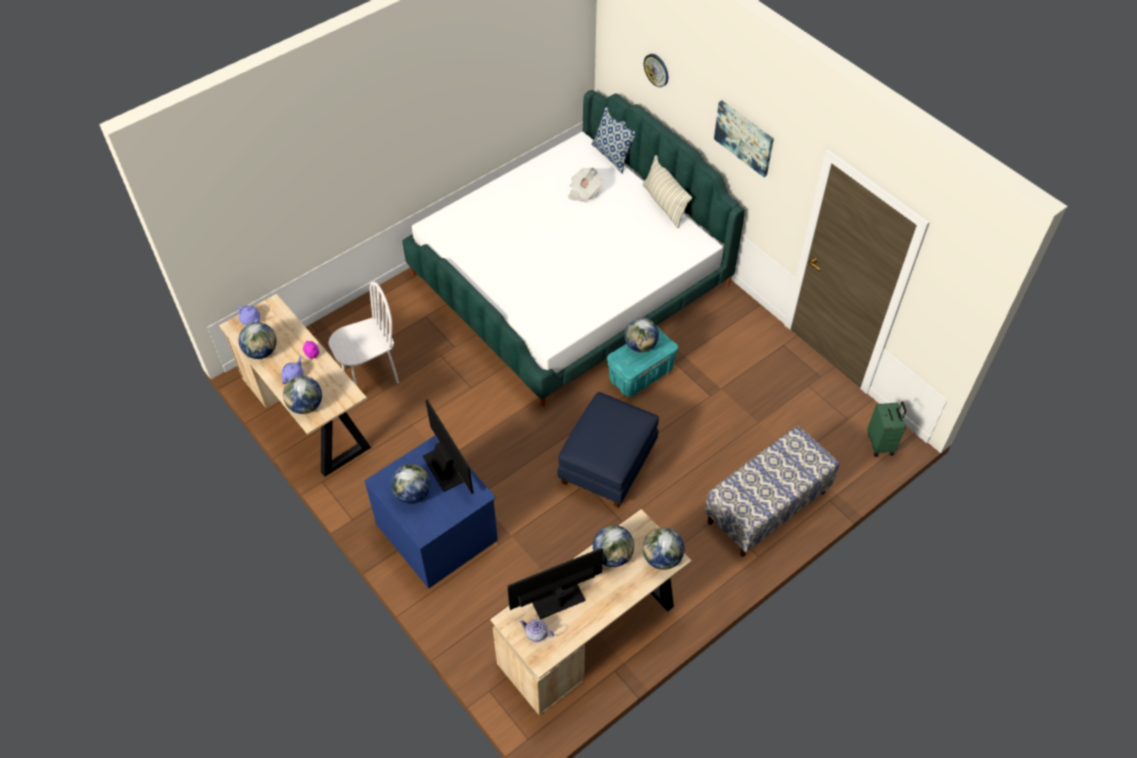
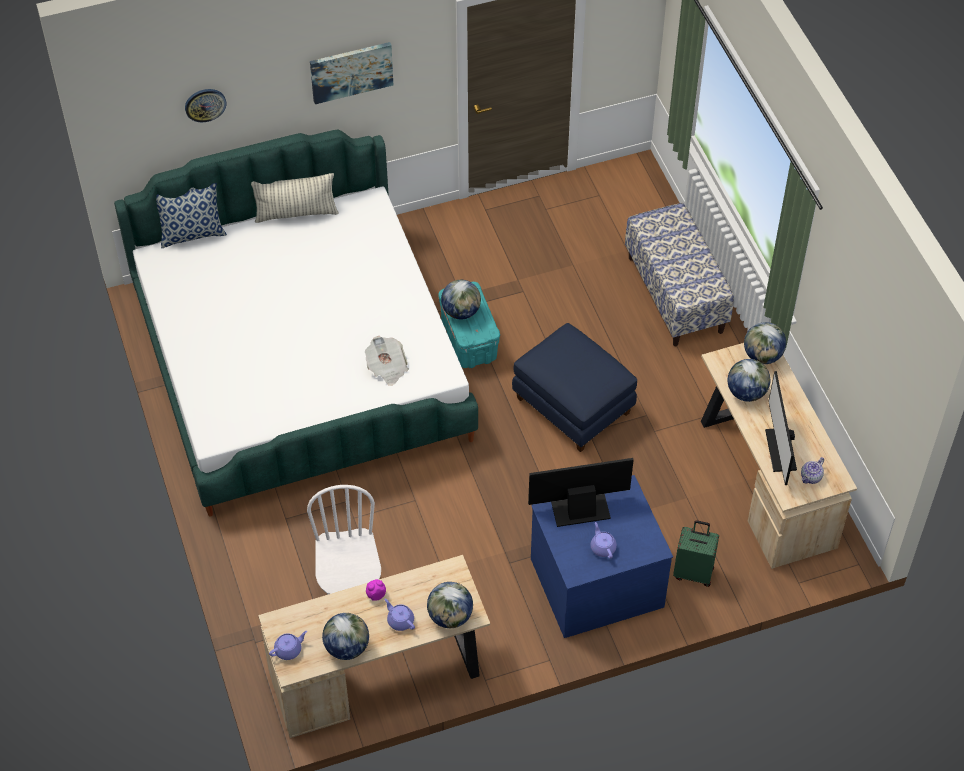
camera: 70 degrees left, 0 degrees up
globe [391,464,431,504] -> purple teapot [591,522,617,559]
newspaper [568,168,602,203] -> newspaper moved to [365,336,409,386]
green suitcase [867,401,906,457] -> green suitcase moved to [673,520,719,587]

